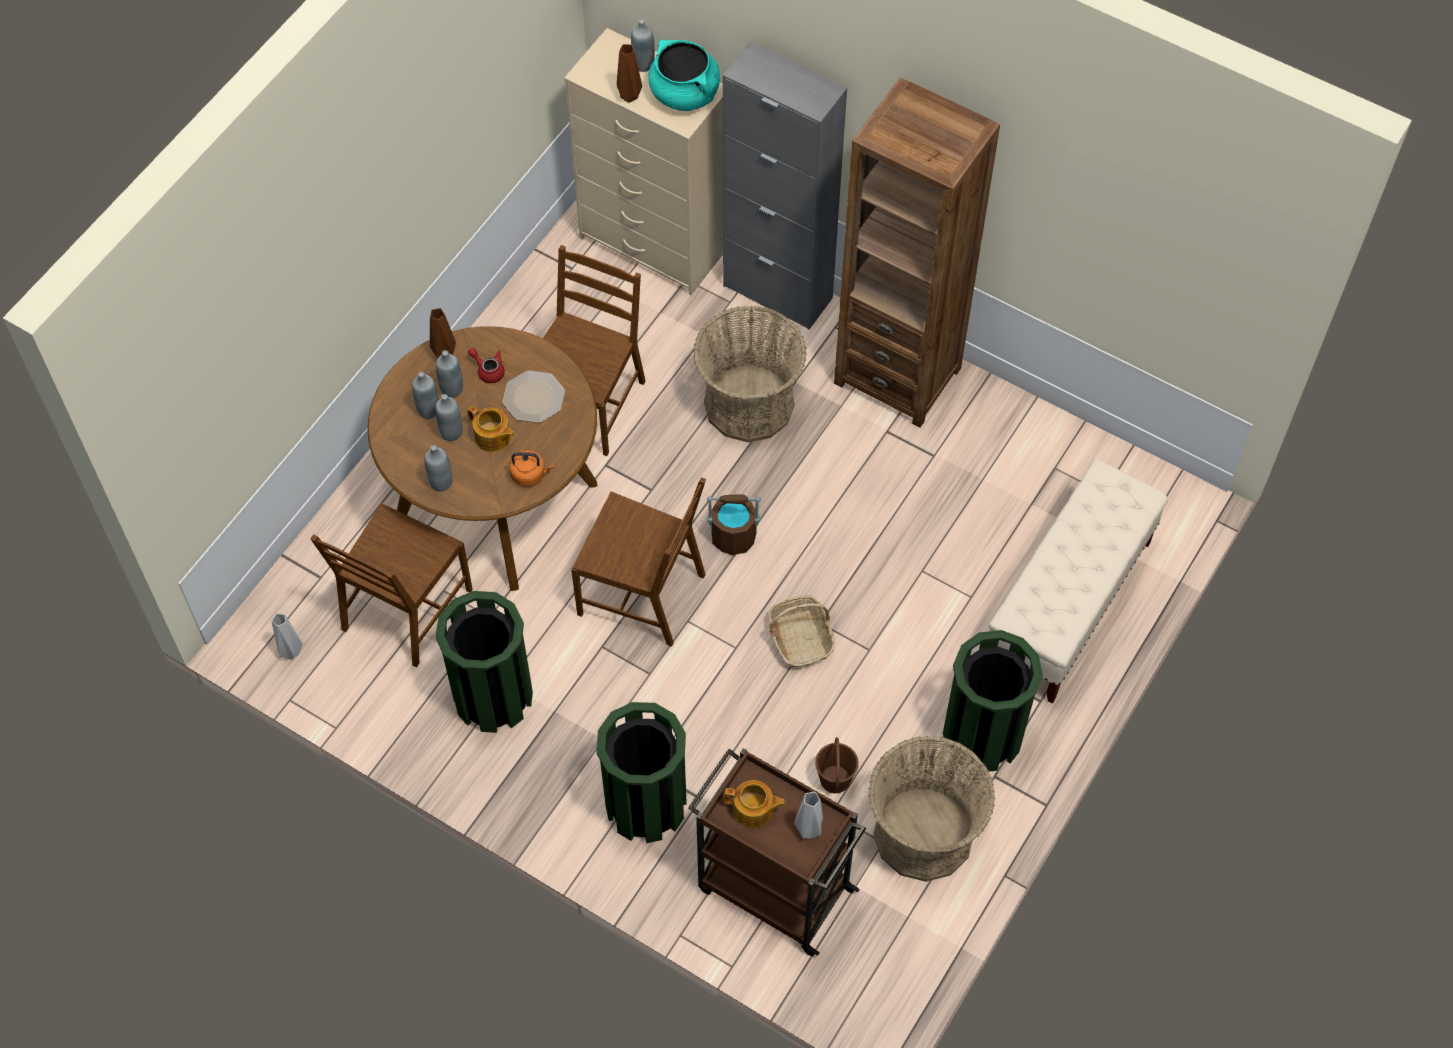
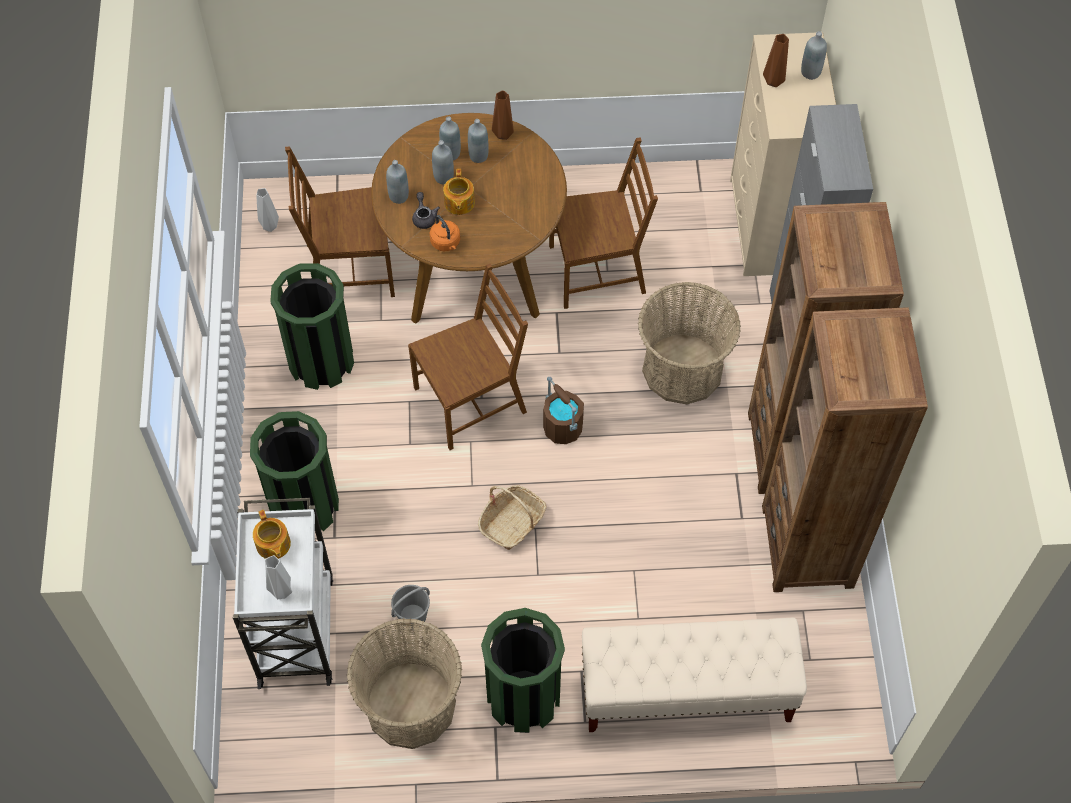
camera: 55 degrees right, 0 degrees up
red teapot [468,348,505,383] -> none
plate [502,370,565,423] -> none
brown chair [571,477,706,647] -> brown chair turned 105 degrees counterclockwise [408,263,528,450]
turquoise cooking pot [648,40,720,111] -> none
brown cart [688,748,866,956] -> white cart [233,498,333,689]
brown bucket [815,737,859,793] -> grey bucket [391,585,430,628]
none -> grey teapot [412,192,440,229]
none -> brown bookcase [762,307,928,592]

